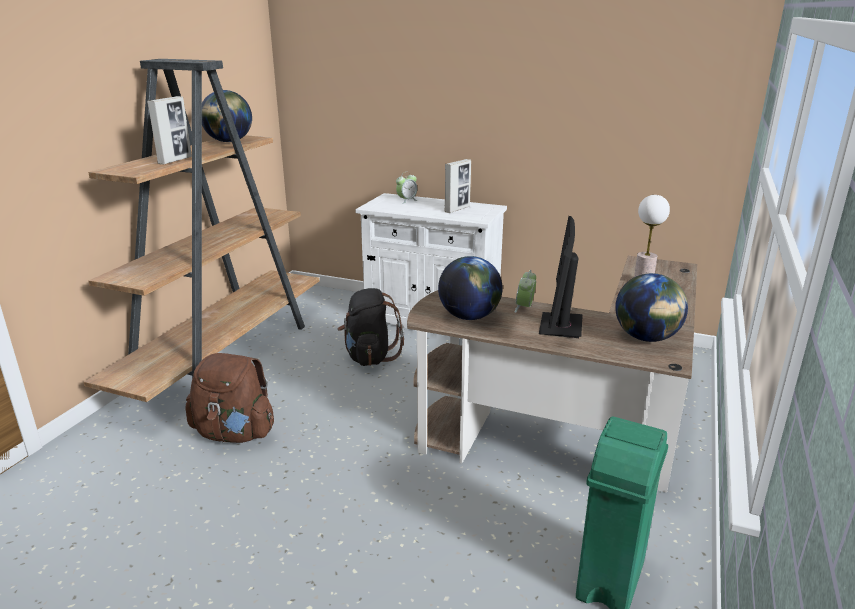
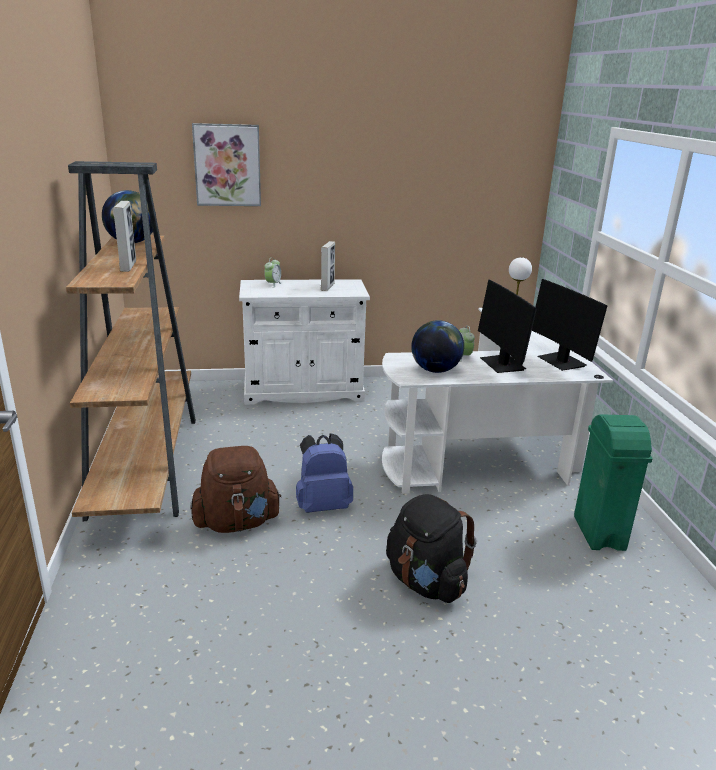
camera: 30 degrees left, 0 degrees up
black backpack [338,288,404,366] -> black backpack moved to [386,494,477,603]
brown desk [407,256,697,493] -> white desk [382,308,613,494]
globe [615,273,688,342] -> monitor [532,279,607,371]
none -> picture [192,123,261,206]
none -> blue backpack [296,433,353,513]

